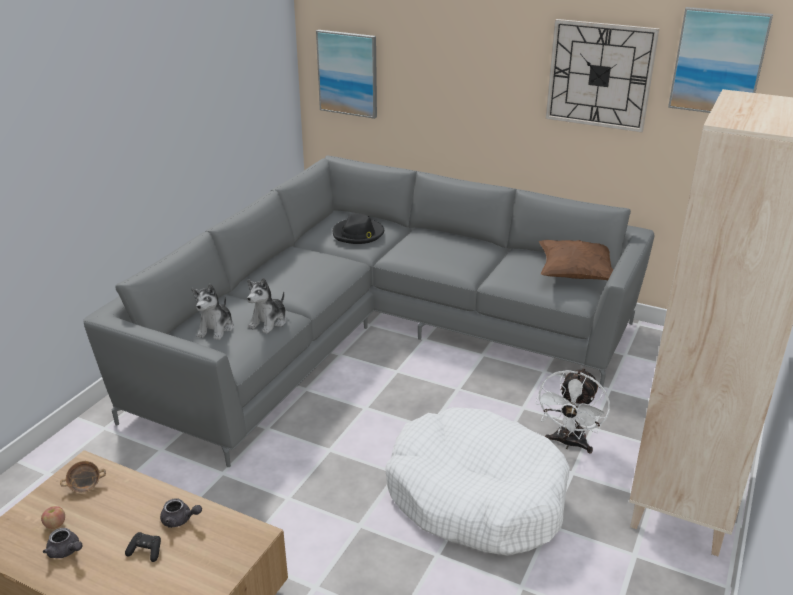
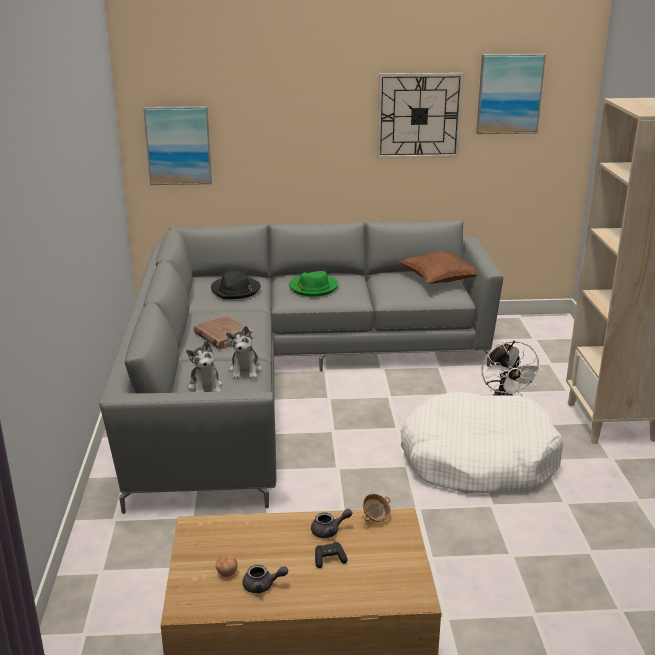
camera: 30 degrees left, 5 degrees down
bowl [60,461,106,493] -> bowl moved to [362,494,391,522]
none -> brown book [194,316,253,349]
none -> green hat [289,271,338,296]

